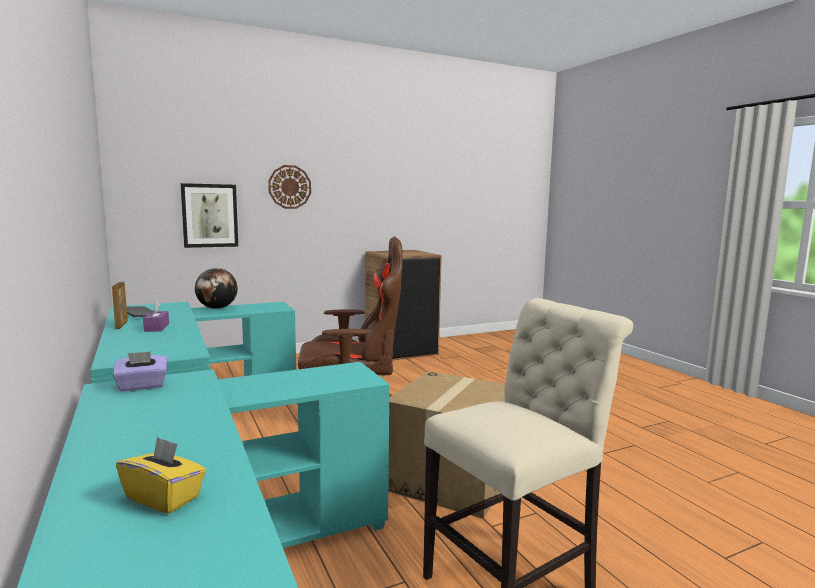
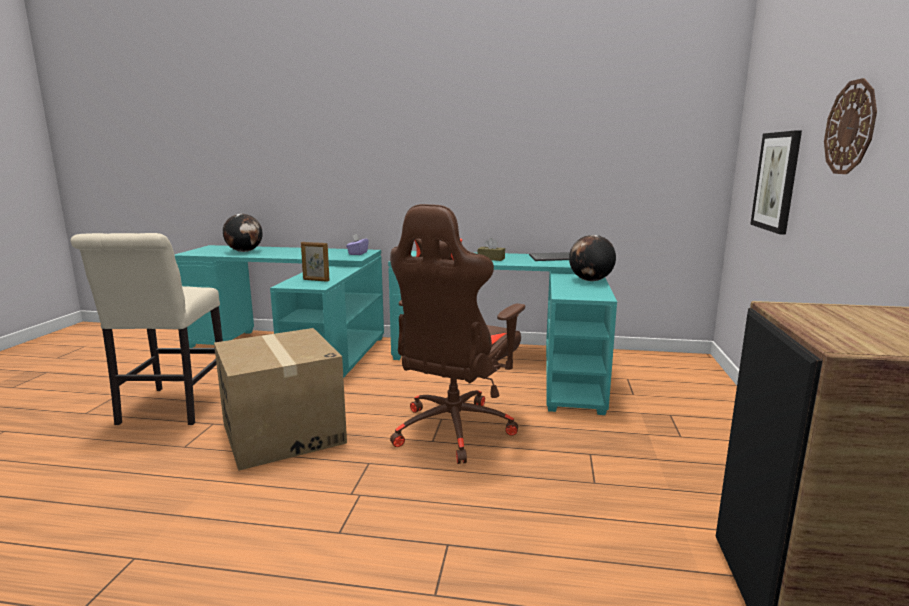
camera: 125 degrees right, 5 degrees up
picture frame [112,282,128,329] -> picture frame moved to [301,242,330,282]
yellow tissue box [116,436,206,514] -> globe [223,214,263,252]
purple tissue box [143,301,169,332] -> brown tissue box [478,238,505,261]

